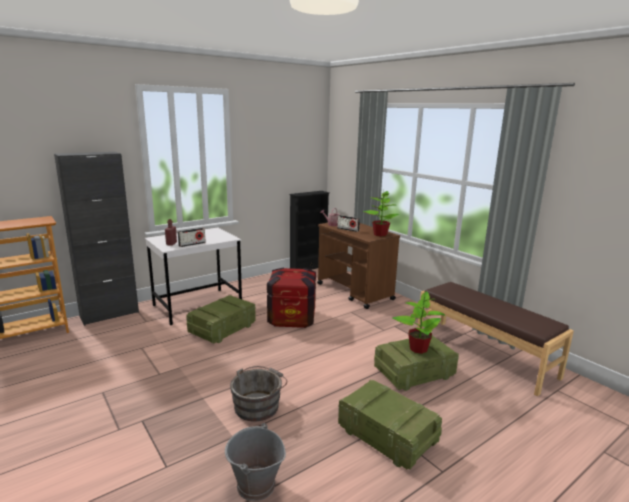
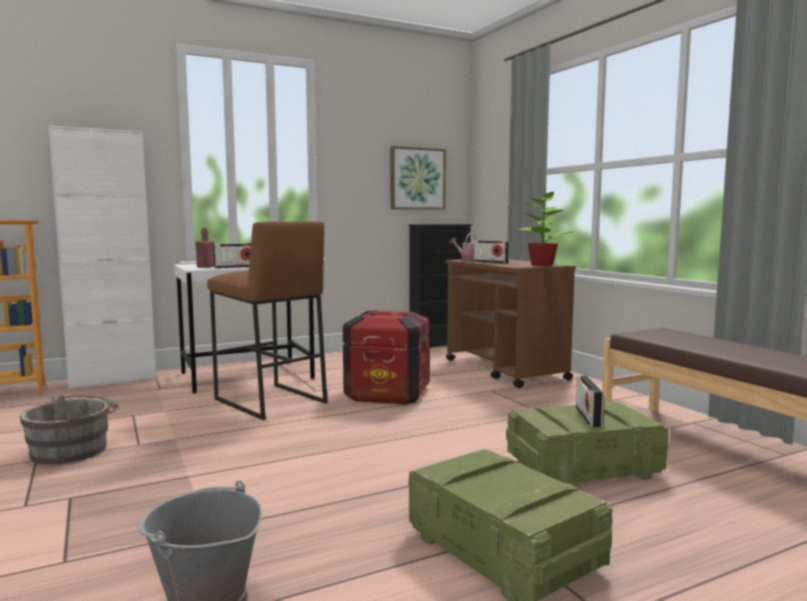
camera: 10 degrees right, 10 degrees down
black cabinet [54,152,139,326] -> white cabinet [49,126,156,389]
crate [186,295,256,343] -> brown stool [207,221,327,420]
grey bucket [230,366,287,422] -> grey bucket moved to [20,394,119,465]
potted plant [392,291,445,354] -> radio [576,376,605,427]
none -> picture [390,146,446,210]

